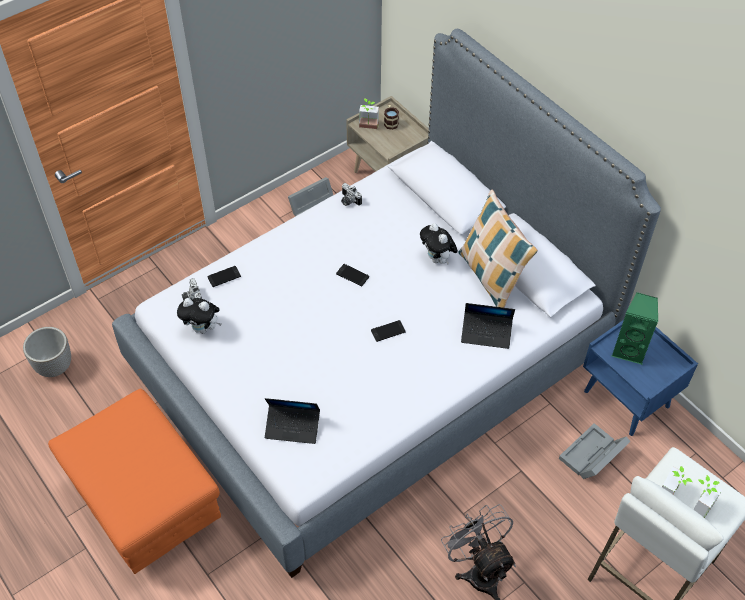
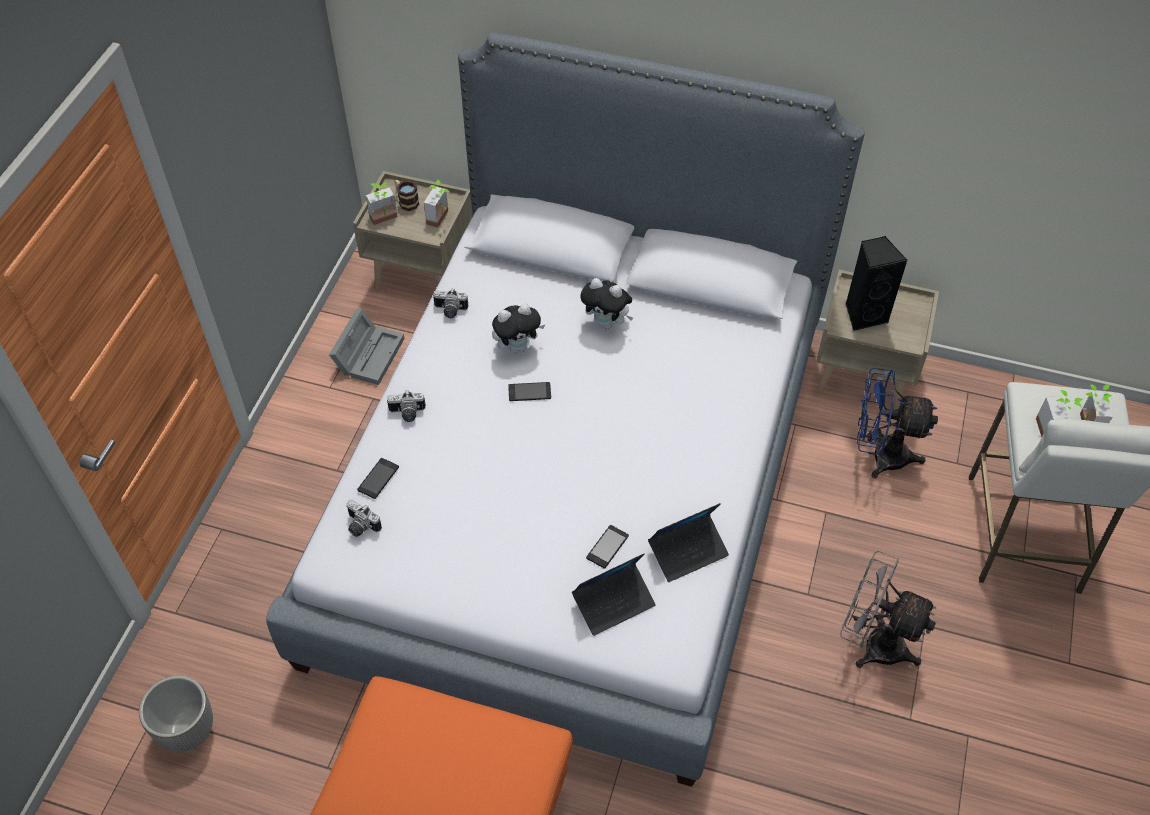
camera: 35 degrees left, 0 degrees up
plush toy [177,298,222,334] -> plush toy moved to [492,304,545,353]
phone [371,320,406,342] -> phone moved to [586,525,629,569]
pillow [458,189,538,308] -> none
laptop [461,303,515,349] -> laptop moved to [648,503,729,582]
grey storage box [559,423,631,479] -> blue fan [857,368,938,478]
blue nightstand [583,320,698,436] -> beige nightstand [816,270,939,409]
green speaker [612,292,658,364] -> black speaker [845,236,907,331]
none -> camera [387,390,426,422]
none -> potted plant [424,180,450,227]

